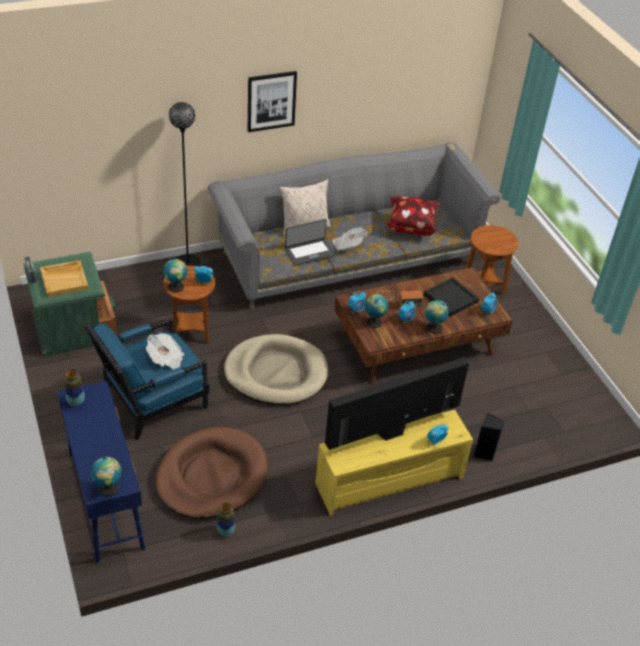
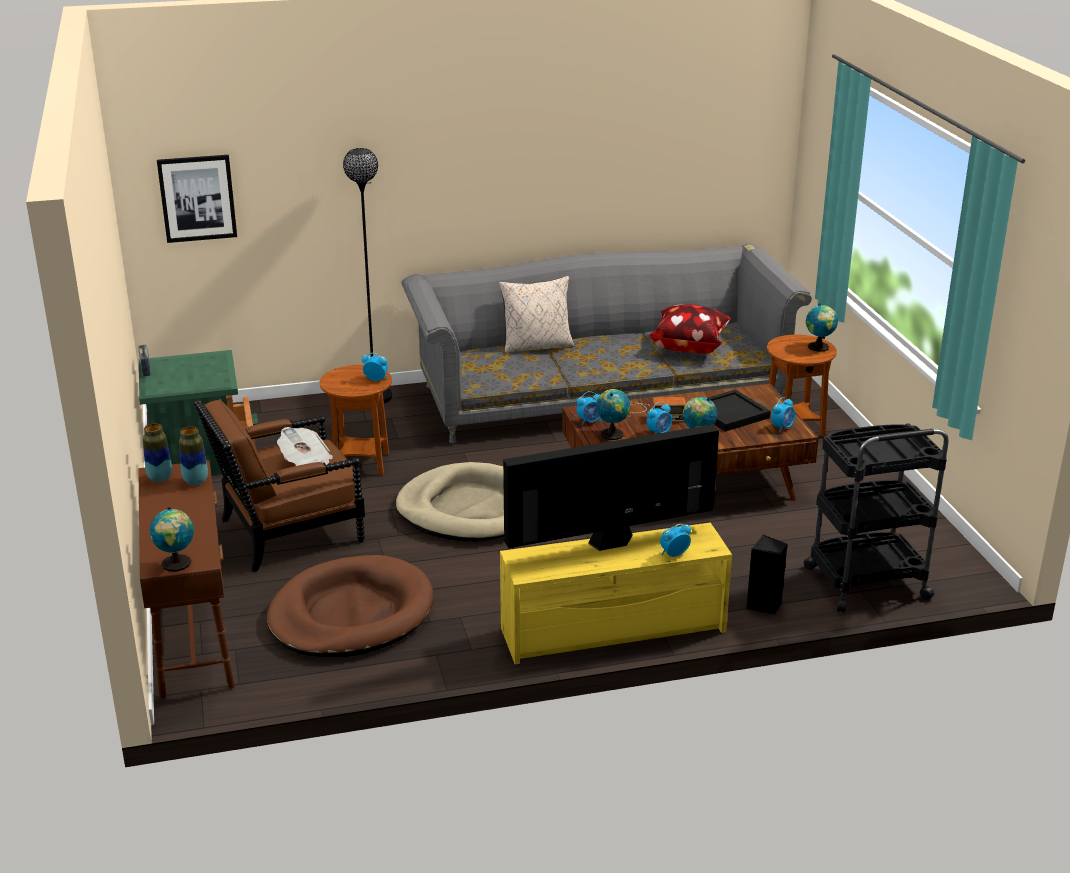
camera: 10 degrees right, 15 degrees down
beige tray [40,260,88,297] -> none
blue console table [58,381,145,562] -> brown console table [138,460,235,699]
blue armchair [85,318,209,440] -> brown armchair [194,399,365,572]
globe [163,258,188,292] -> globe moved to [806,303,838,352]
vase [217,502,235,536] -> vase moved to [179,426,208,485]
picture [248,71,297,132] -> picture moved to [157,155,237,243]
laptop [285,219,336,266] -> none
newspaper [332,227,367,251] -> none
none -> black cart [804,423,949,613]

